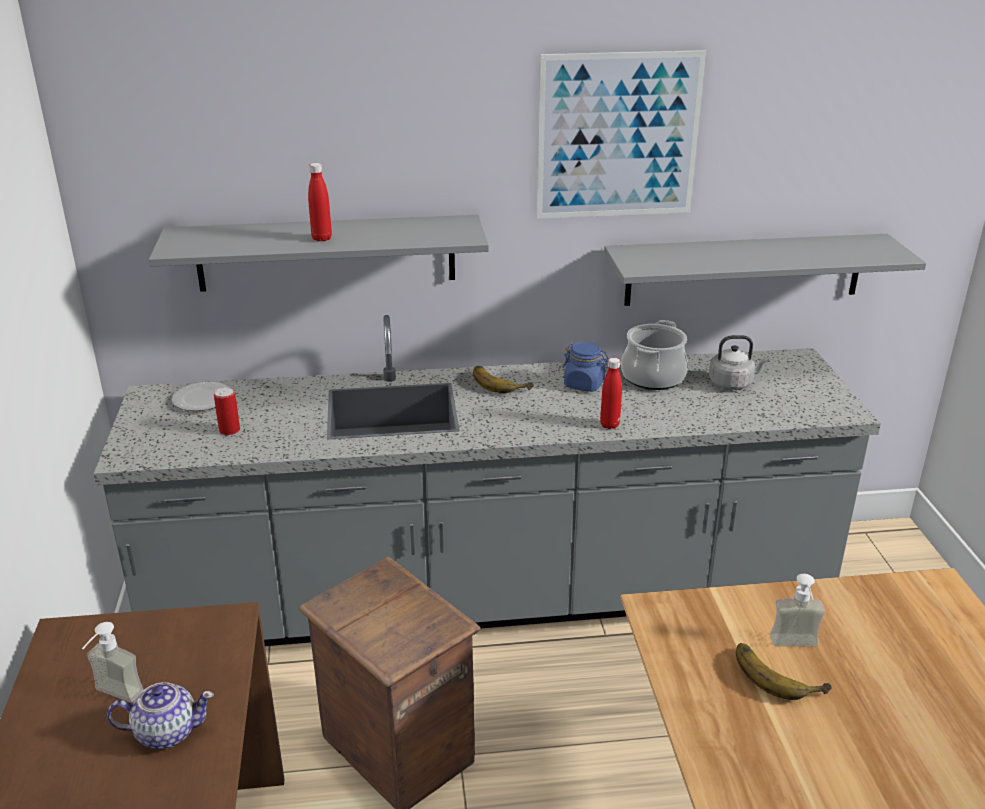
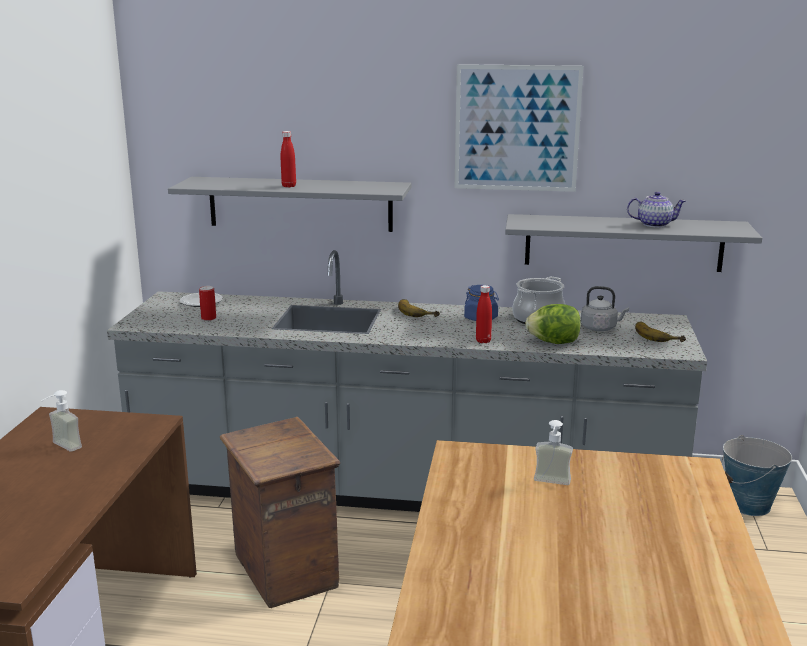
camera: 15 degrees right, 10 degrees down
teapot [107,682,214,749] -> teapot moved to [627,191,686,228]
banana [736,643,832,700] -> banana moved to [635,322,686,342]
none -> lettuce [525,304,581,344]
none -> bucket [721,435,792,516]

